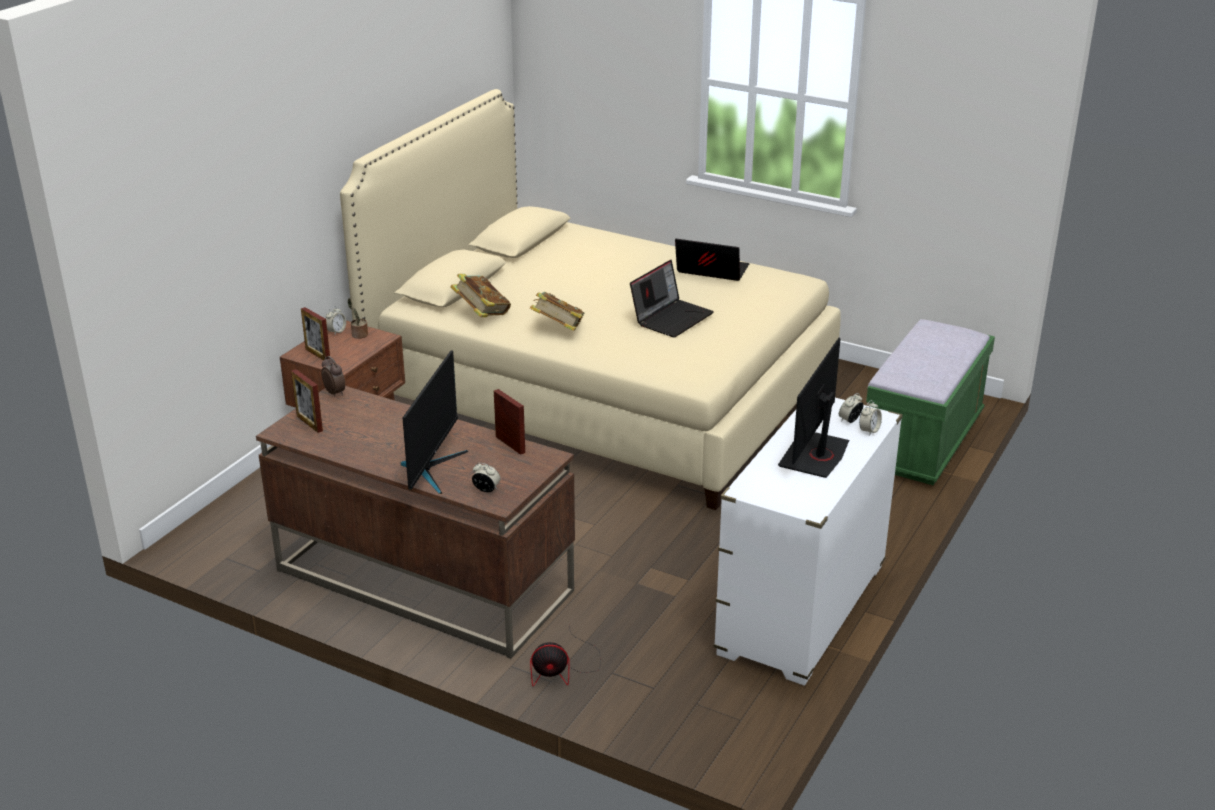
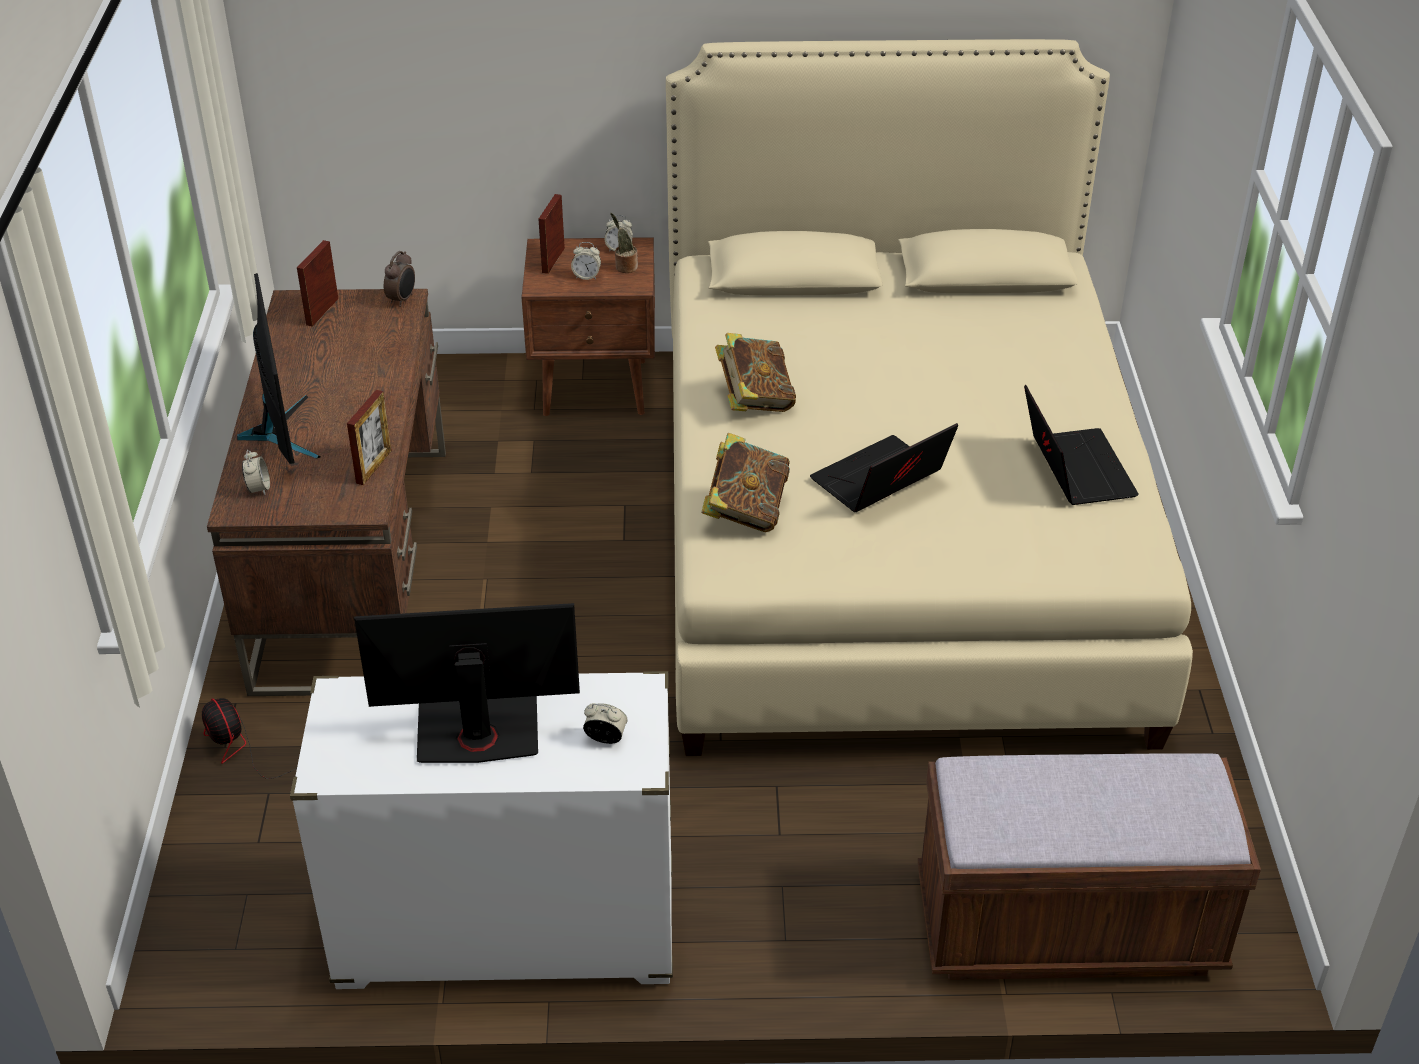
camera: 60 degrees right, 10 degrees up
monitor [401,350,468,494] -> monitor turned 90 degrees counterclockwise [237,273,320,464]
book [450,274,511,317] -> book moved to [701,433,790,532]
laptop [630,260,714,338] -> laptop turned 135 degrees clockwise [810,423,958,512]
alarm clock [859,400,882,435] -> alarm clock moved to [571,242,601,280]
green bench [866,319,995,485] -> brown bench [917,753,1261,980]

